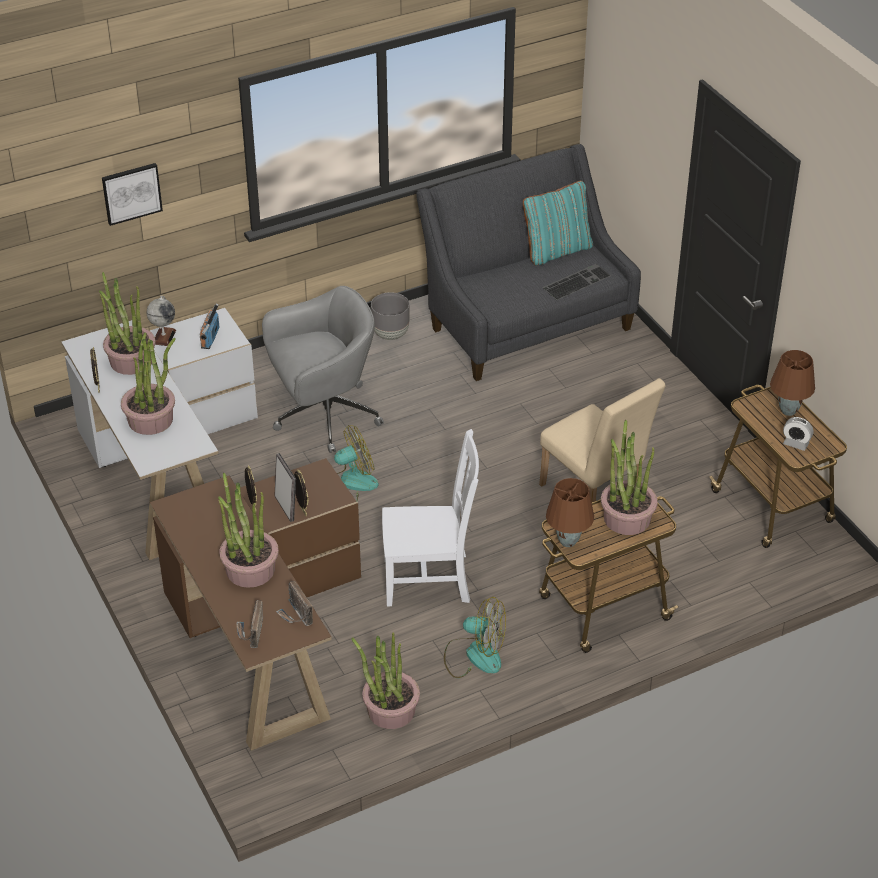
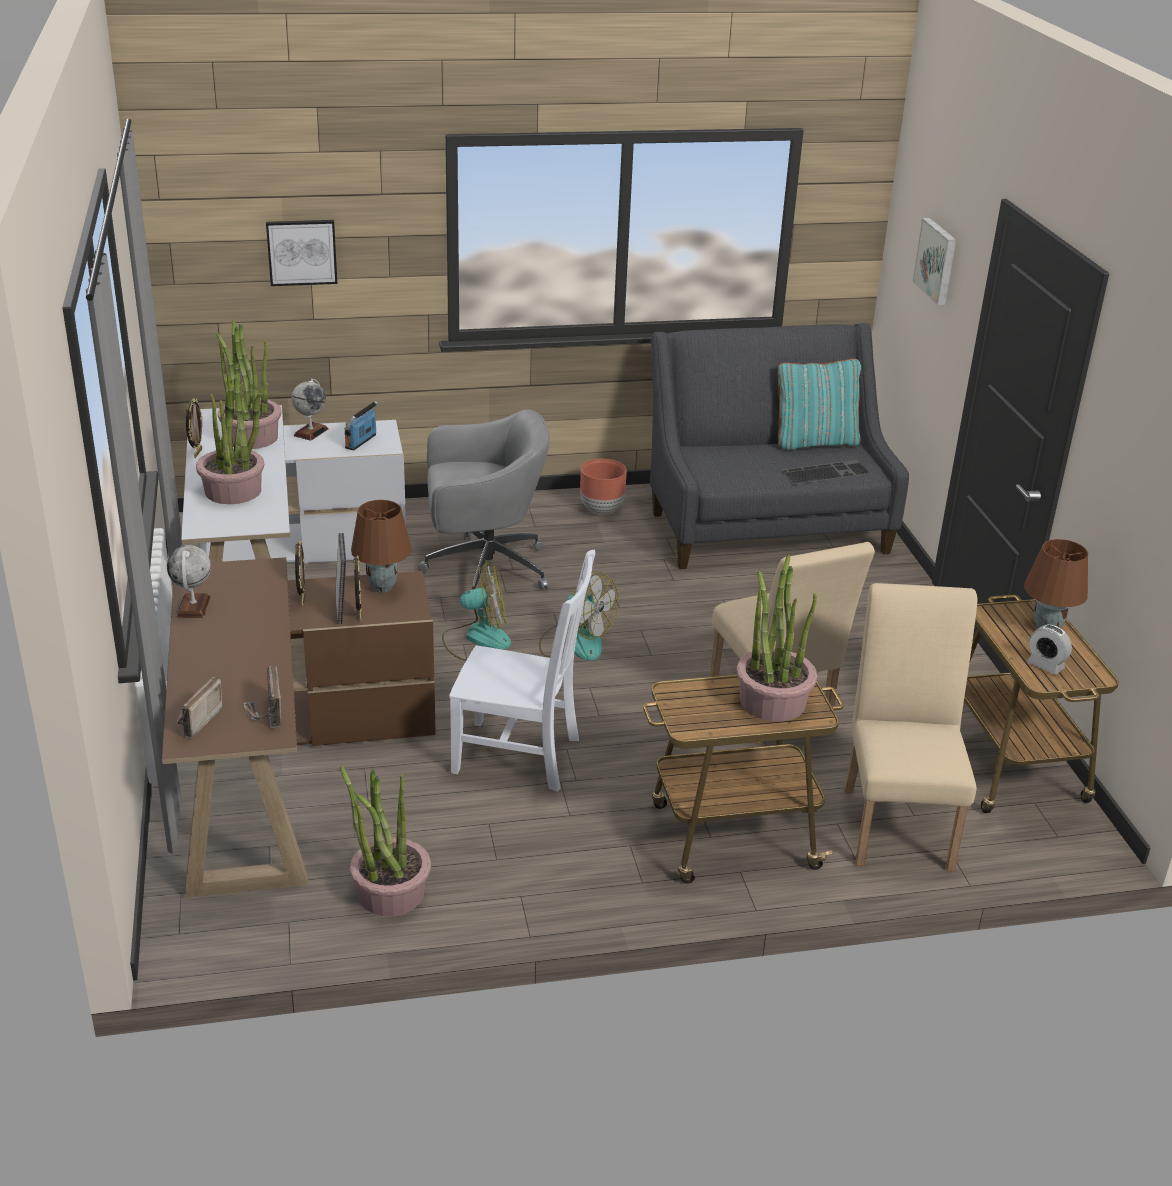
camera: 15 degrees right, 10 degrees down
potted plant [218,473,279,588] -> none
grey planter [371,292,410,340] -> brown planter [580,459,627,514]
fan [444,597,506,678] -> fan moved to [539,572,618,661]
brown table lamp [546,478,594,547] -> brown table lamp moved to [351,500,412,593]
none -> globe [167,545,211,618]
none -> beige chair [845,583,978,872]
none -> picture [912,218,956,305]

